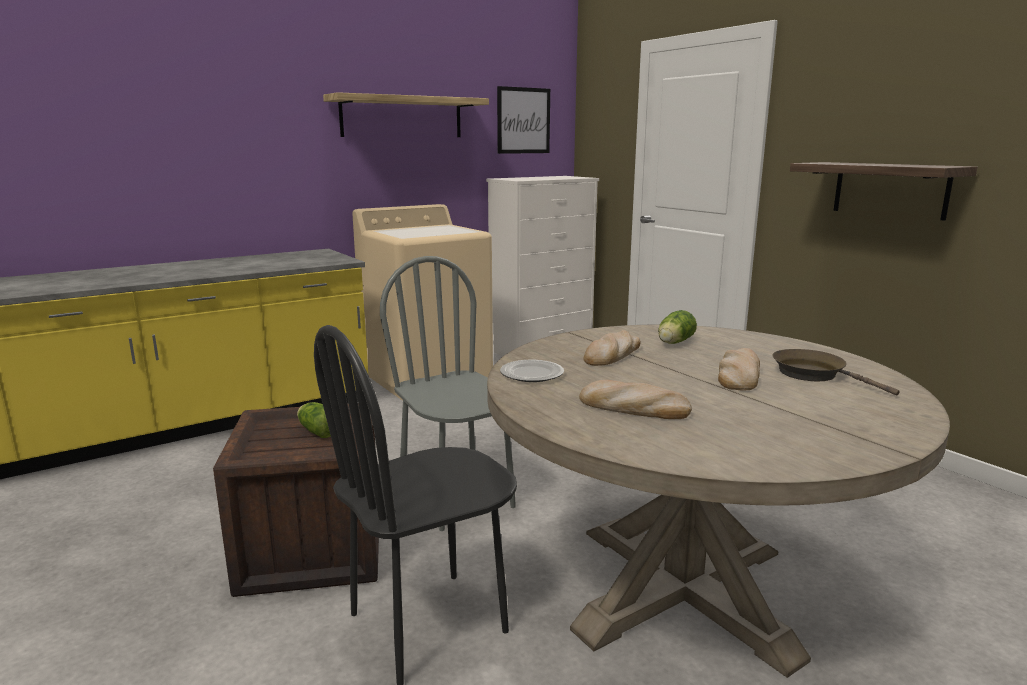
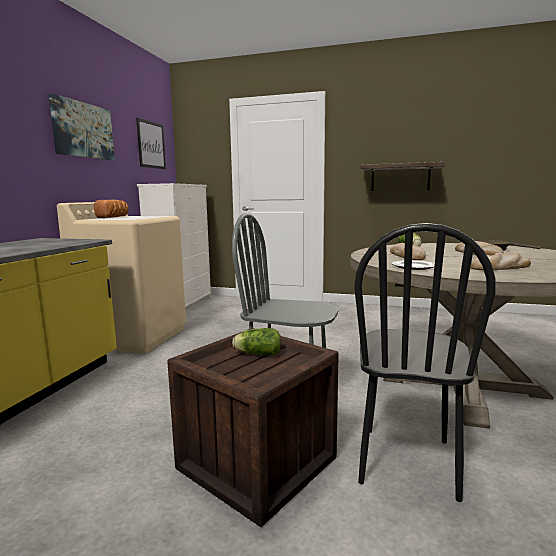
camera: 40 degrees left, 5 degrees down
shelf [323,92,489,137] -> picture [49,93,115,160]
none -> bread [94,200,128,218]

